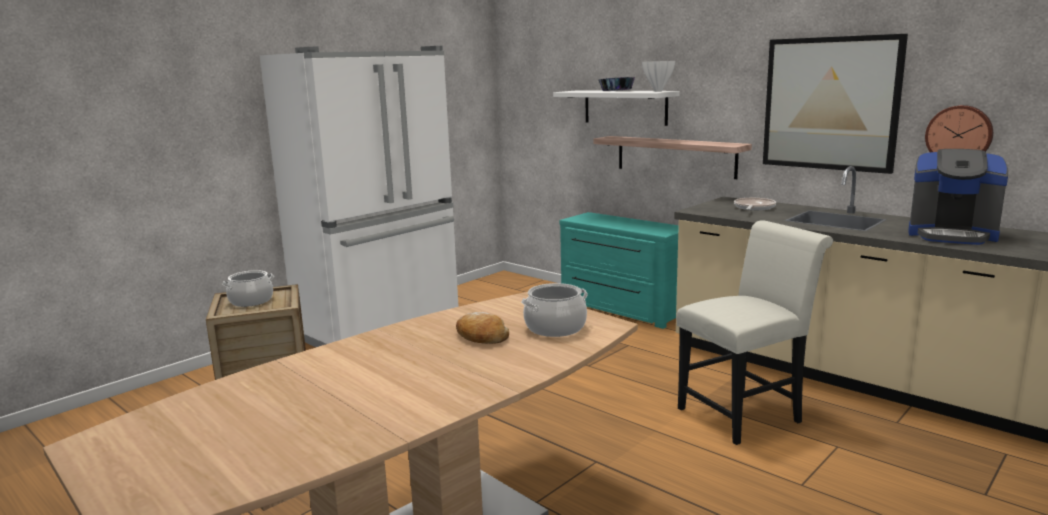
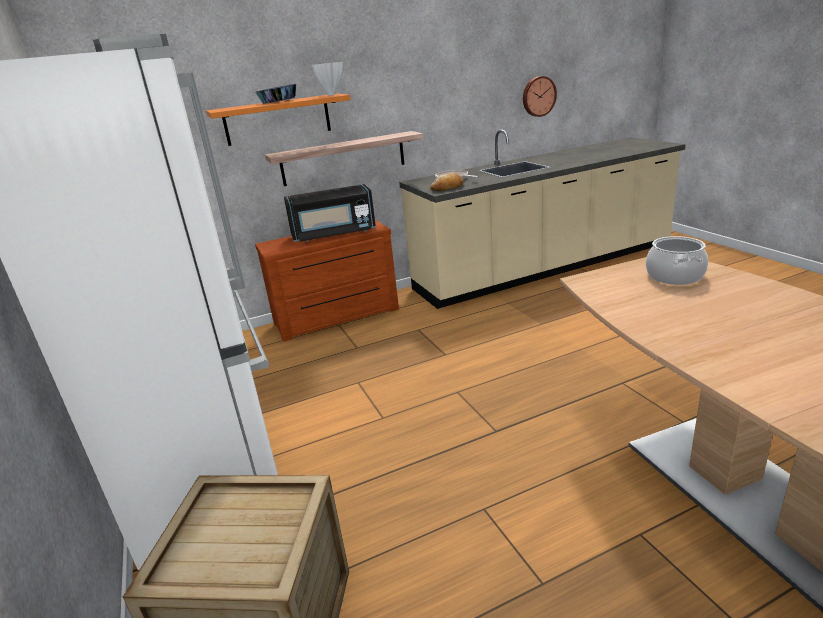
camera: 65 degrees left, 10 degrees up
cooking pot [222,270,274,307] -> none
bread [456,312,509,344] -> bread moved to [430,173,464,191]
white shelf [553,90,680,126] -> orange shelf [206,94,351,146]
turquoise dresser [559,212,679,329] -> brown dresser [255,220,399,342]
white chair [676,220,833,445] -> none
picture [763,34,908,174] -> none
coffee machine [908,149,1008,245] -> none
none -> black microwave [284,184,376,242]

